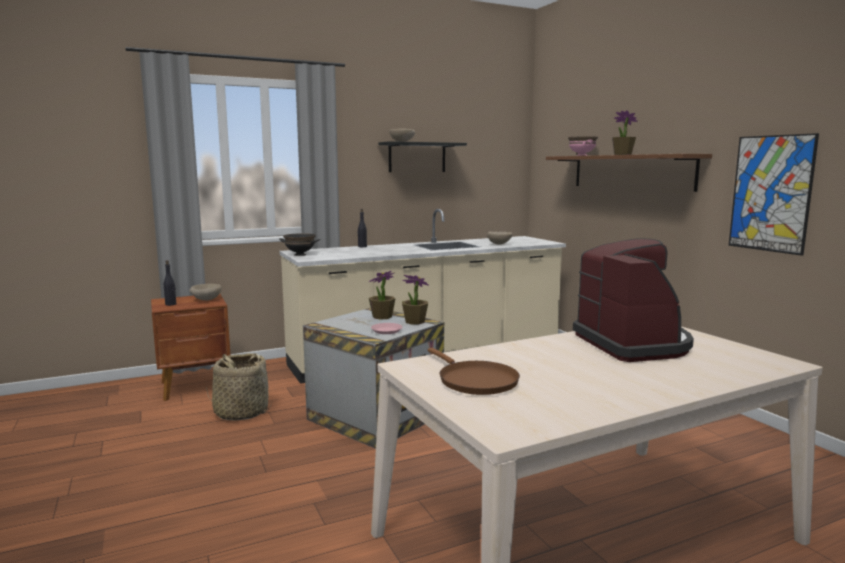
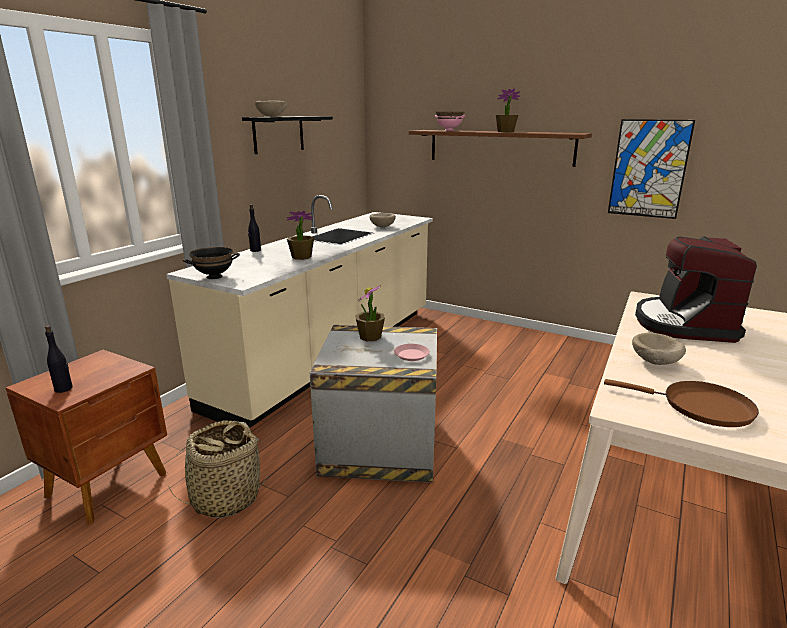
camera: 35 degrees left, 10 degrees up
beige bowl [189,284,222,300] -> beige bowl moved to [632,333,686,365]
potted plant [402,275,429,324] -> potted plant moved to [287,211,314,260]
coffee machine [573,238,694,362] -> coffee machine turned 120 degrees counterclockwise [635,236,757,343]

